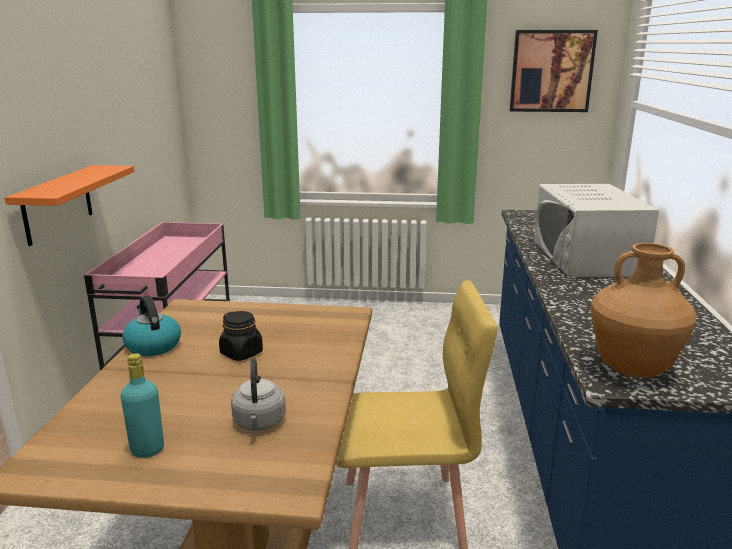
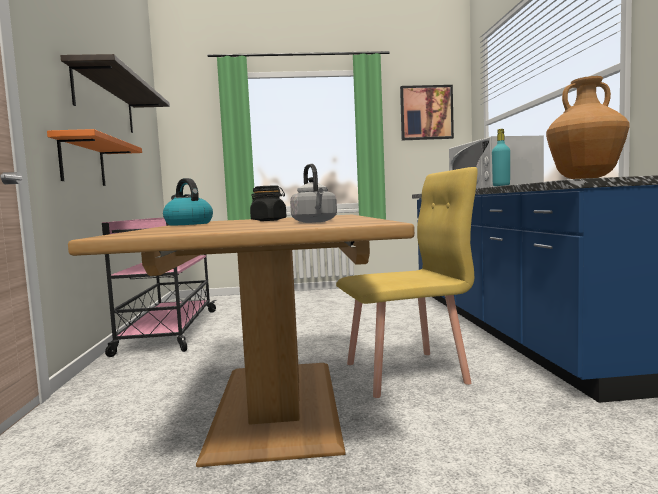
camera: 10 degrees left, 15 degrees down
turquoise bottle [121,353,164,458] -> turquoise bottle moved to [492,129,510,186]
none -> shelf [60,54,170,133]

